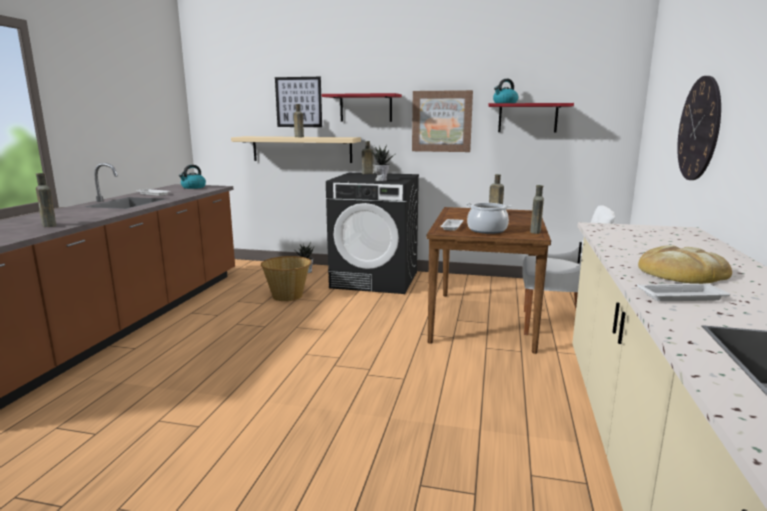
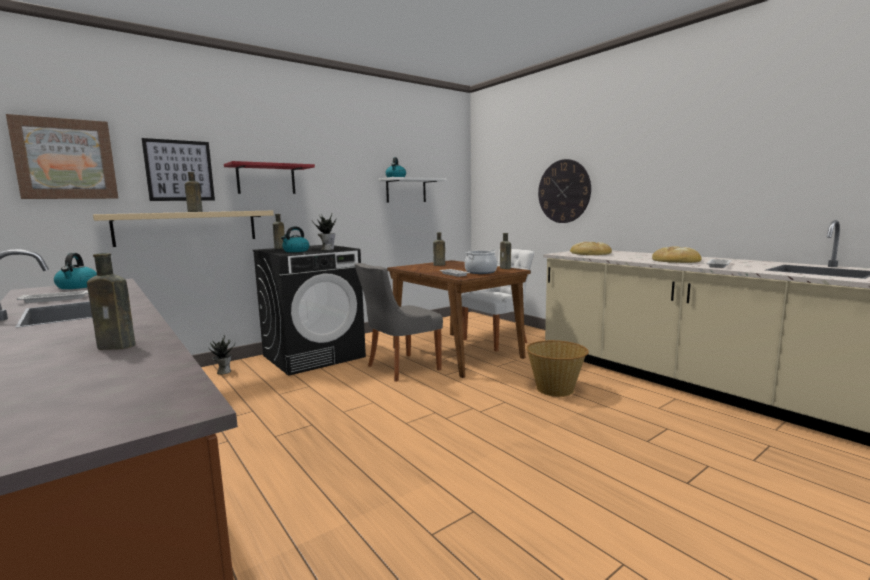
camera: 50 degrees left, 5 degrees down
basket [261,256,312,301] -> basket moved to [526,340,589,397]
picture [412,90,473,152] -> picture moved to [6,114,118,199]
red shelf [488,103,574,133] -> white shelf [378,177,447,202]
none -> kettle [281,227,309,252]
none -> grey chair [355,263,443,381]
none -> bread [570,242,612,255]

